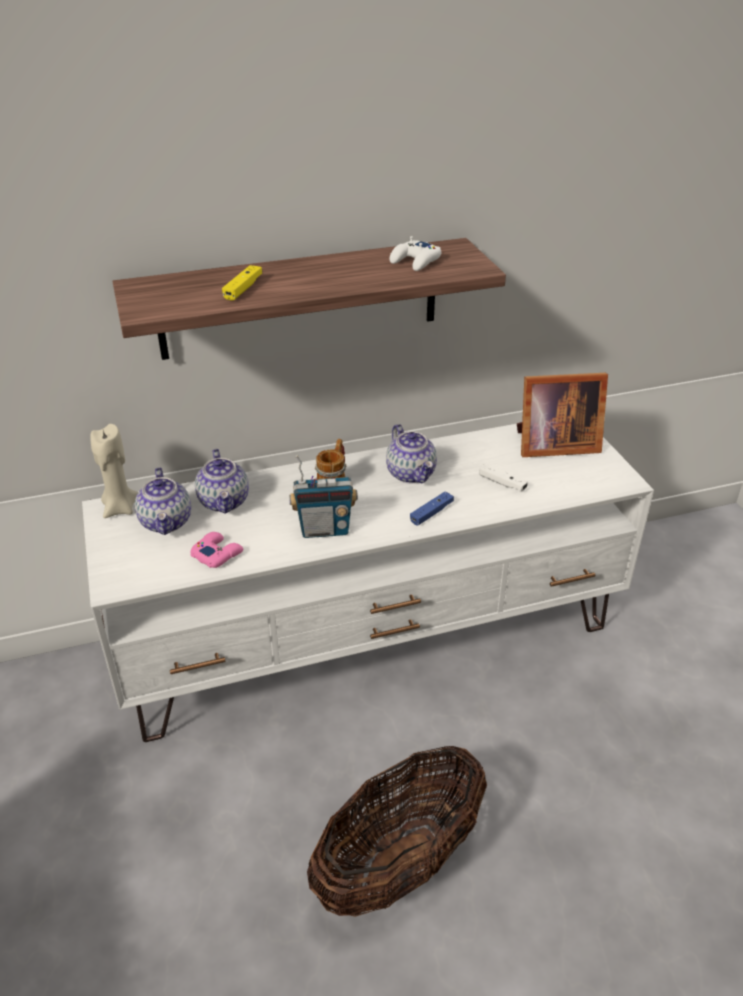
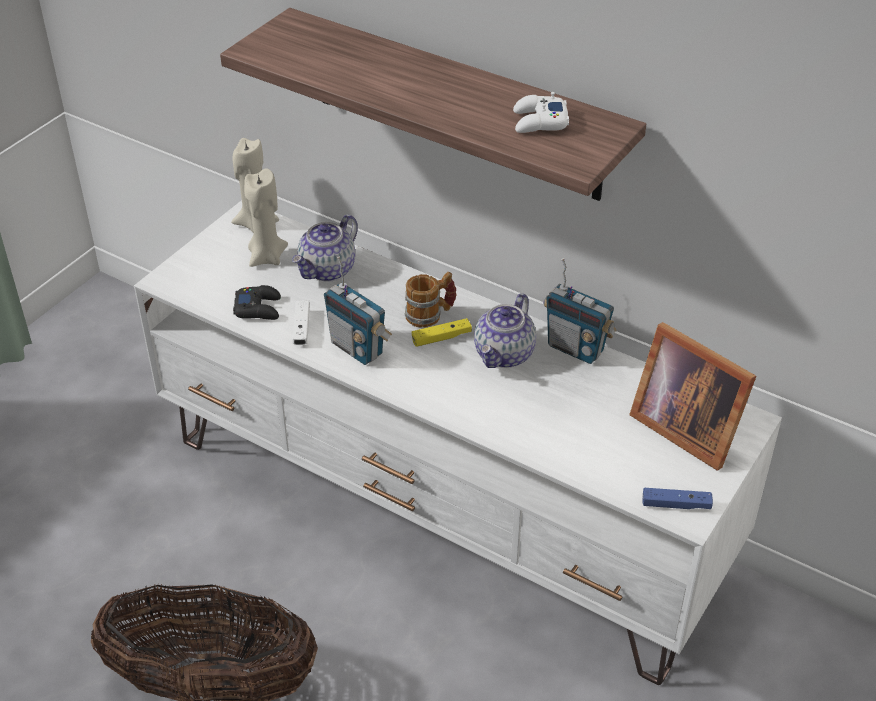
camera: 50 degrees right, 5 degrees up
teapot [135,467,191,535] -> beige candle [244,168,288,267]
pink game controller [190,532,243,568] -> black game controller [233,285,281,320]
yellow game controller [222,265,262,301] -> yellow game controller moved to [412,318,472,347]
blue game controller [410,492,454,526] -> blue game controller moved to [642,488,713,509]
white game controller [479,463,528,491] -> white game controller moved to [293,300,310,345]
none -> radio [544,258,616,364]

